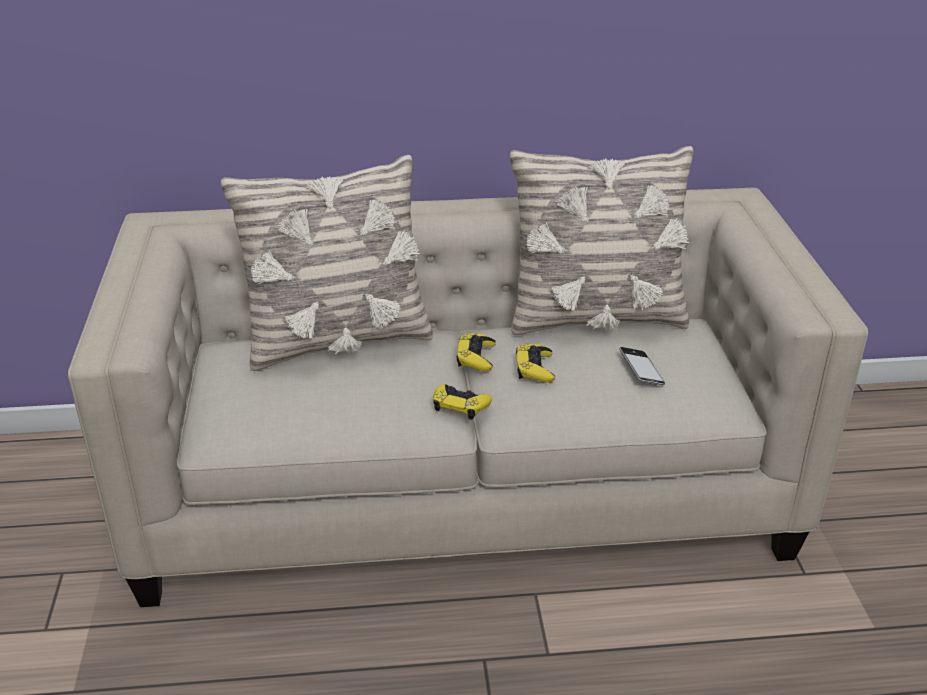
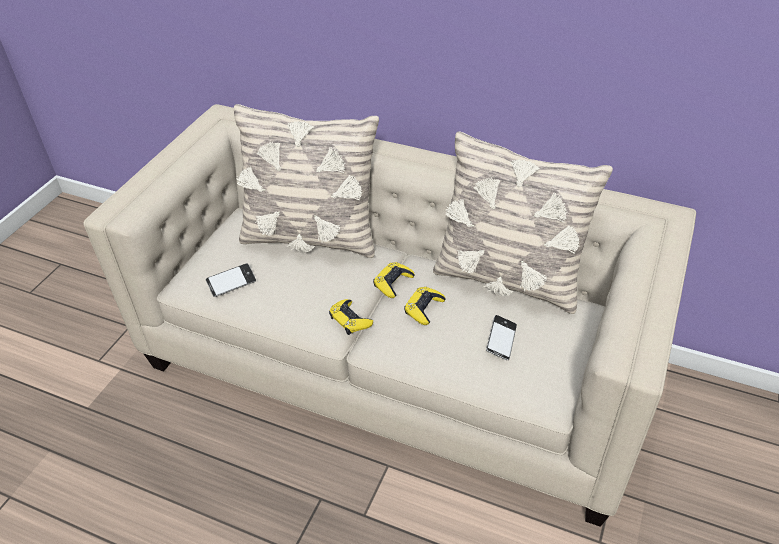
camera: 30 degrees right, 10 degrees up
none -> phone [206,263,256,297]

